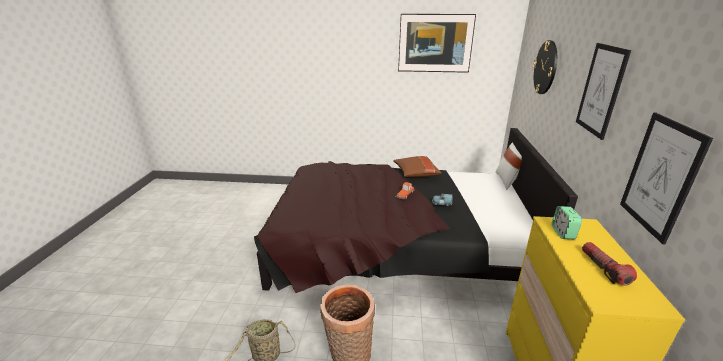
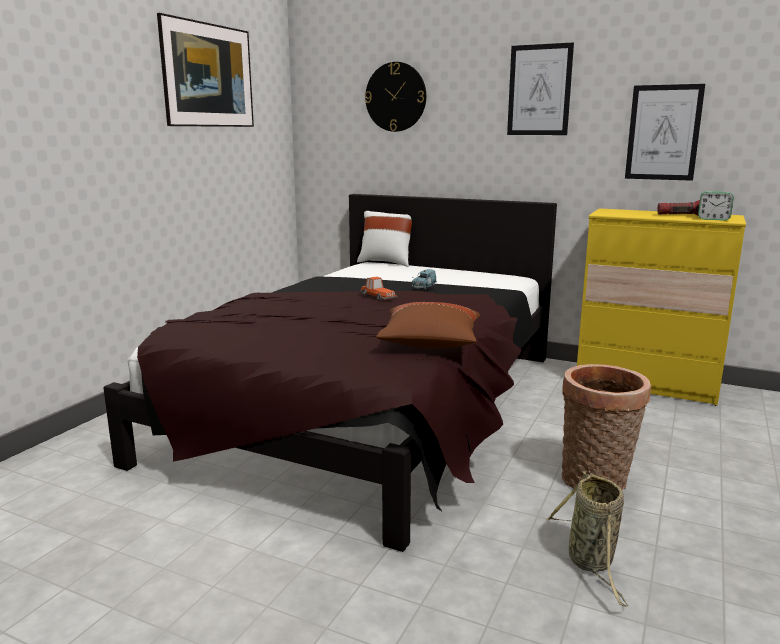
camera: 70 degrees left, 10 degrees down
brown pillow [393,156,442,177] -> brown pillow moved to [376,302,480,348]
alarm clock [552,206,582,239] -> alarm clock moved to [698,191,734,221]

